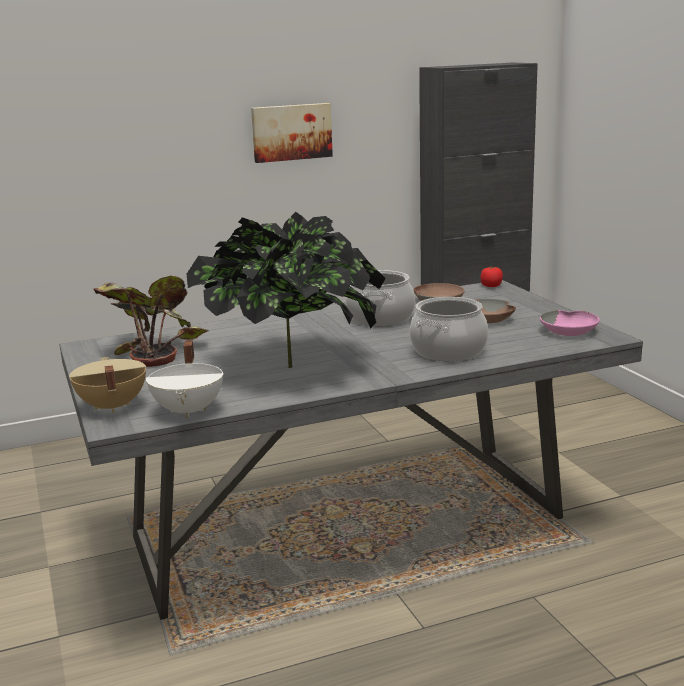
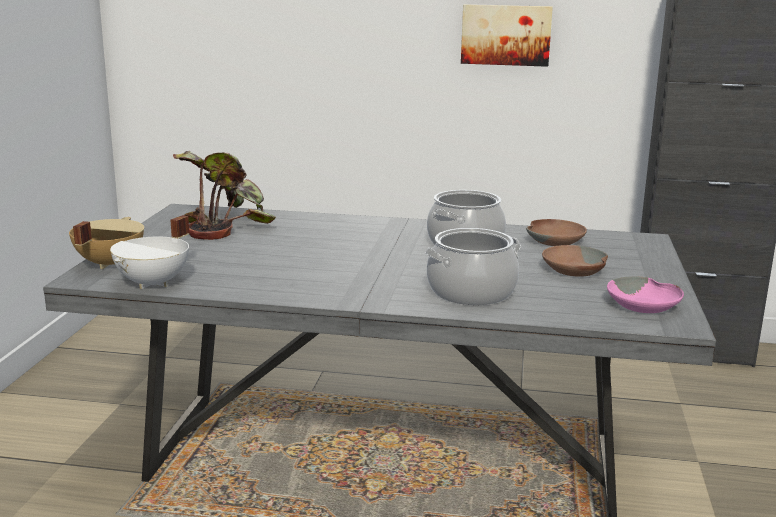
camera: 30 degrees right, 0 degrees up
potted plant [186,212,386,368] -> none
tomato [480,267,503,287] -> none

